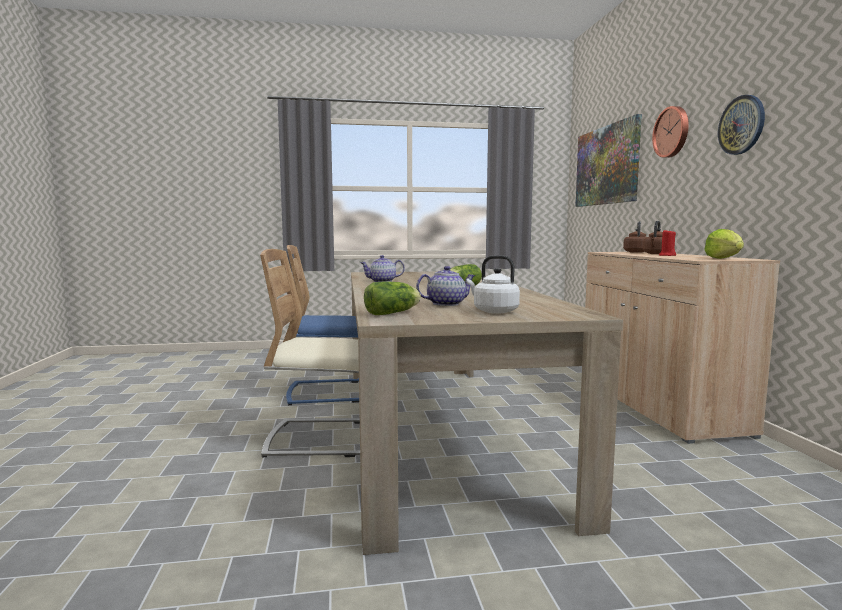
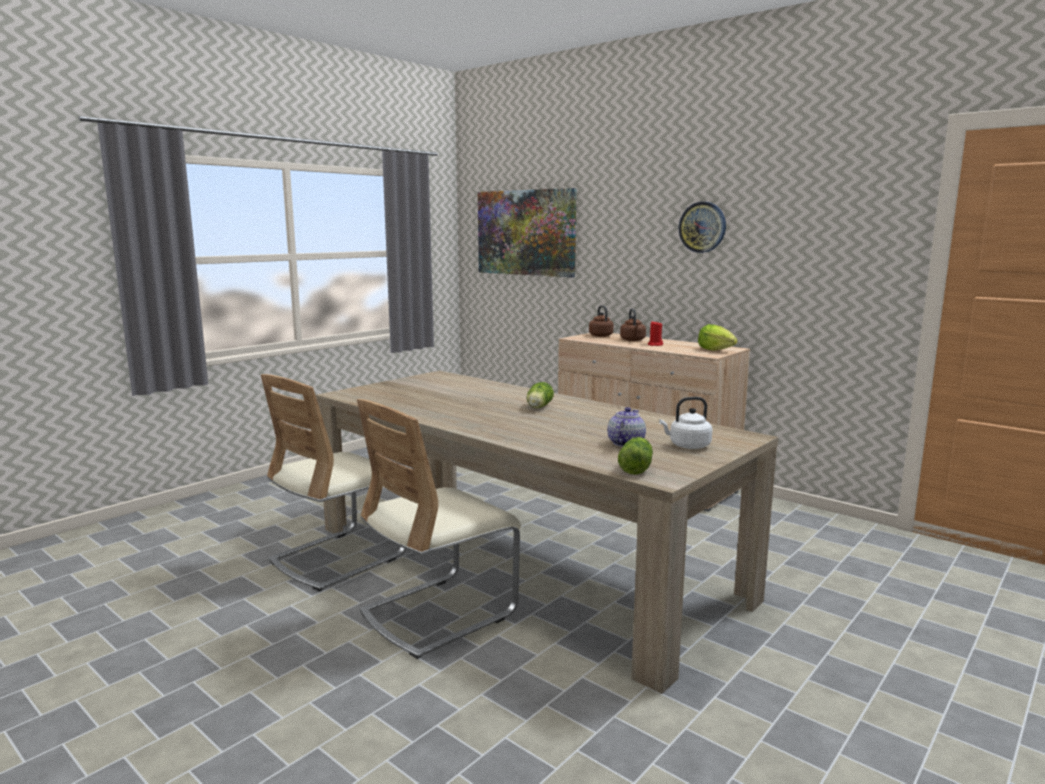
camera: 40 degrees left, 5 degrees up
blue chair [286,245,359,405] -> beige chair [261,374,406,591]
teapot [360,255,405,282] -> none
wall clock [652,106,689,158] -> none

